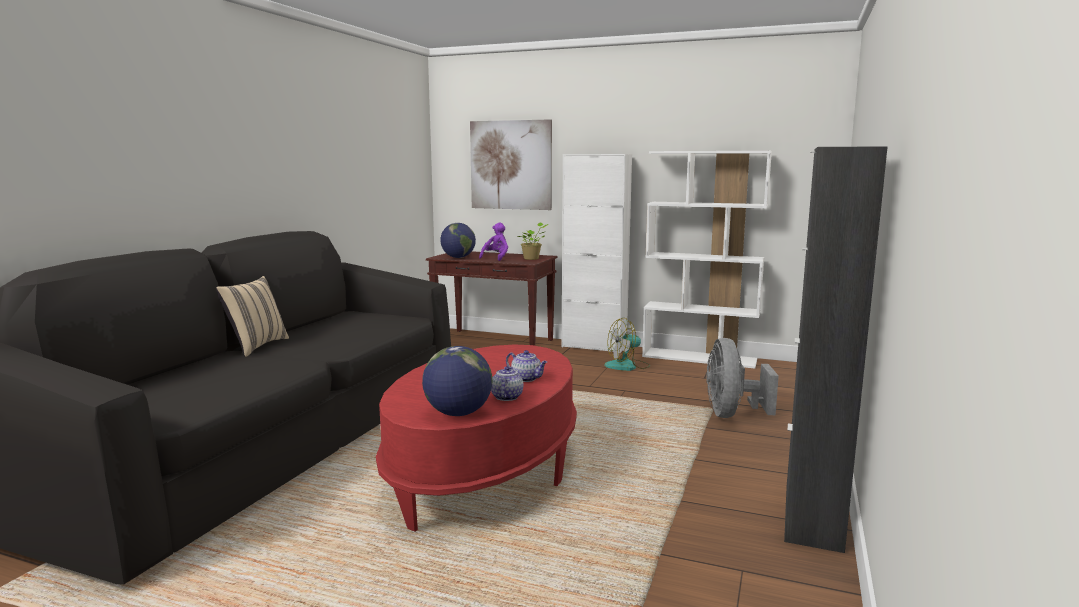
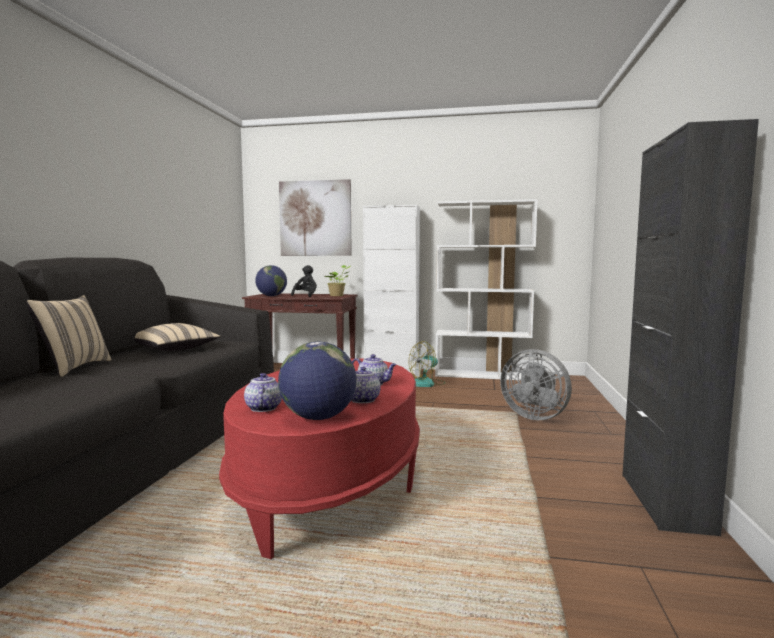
camera: 10 degrees left, 5 degrees down
purple plush toy [479,223,508,261] -> black plush toy [291,265,317,297]
grey fan [706,338,779,418] -> grey fan turned 45 degrees counterclockwise [500,349,572,420]
none -> beige pillow [135,323,221,351]
none -> teapot [244,373,282,412]

